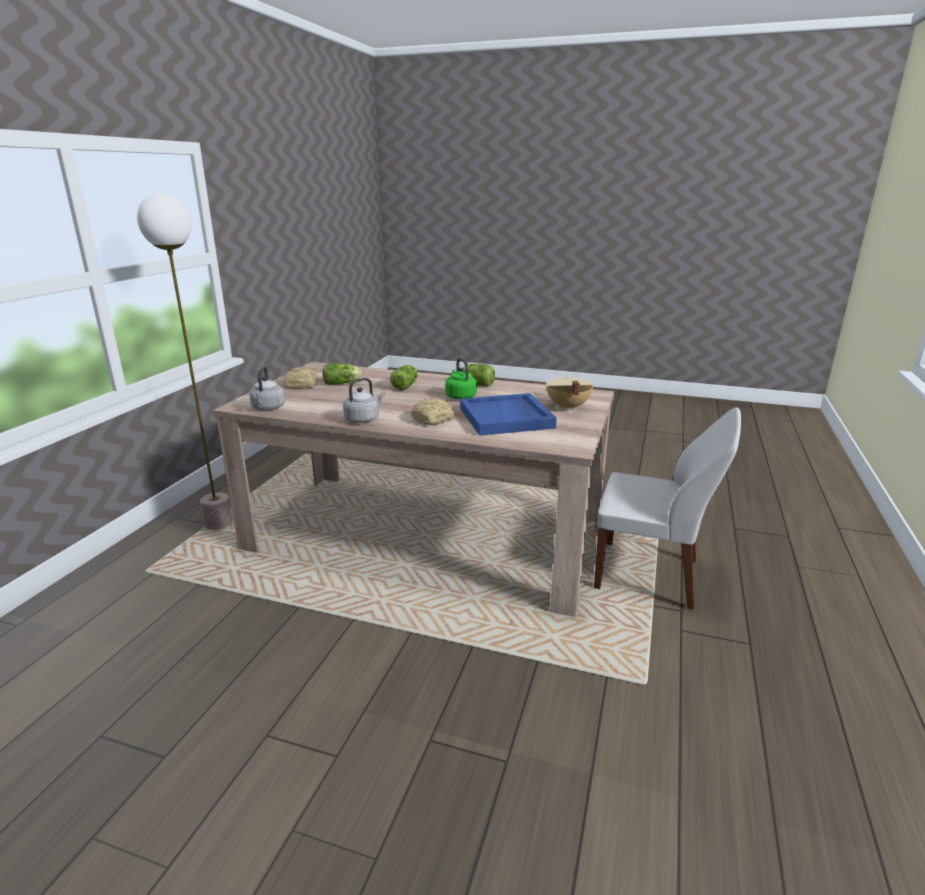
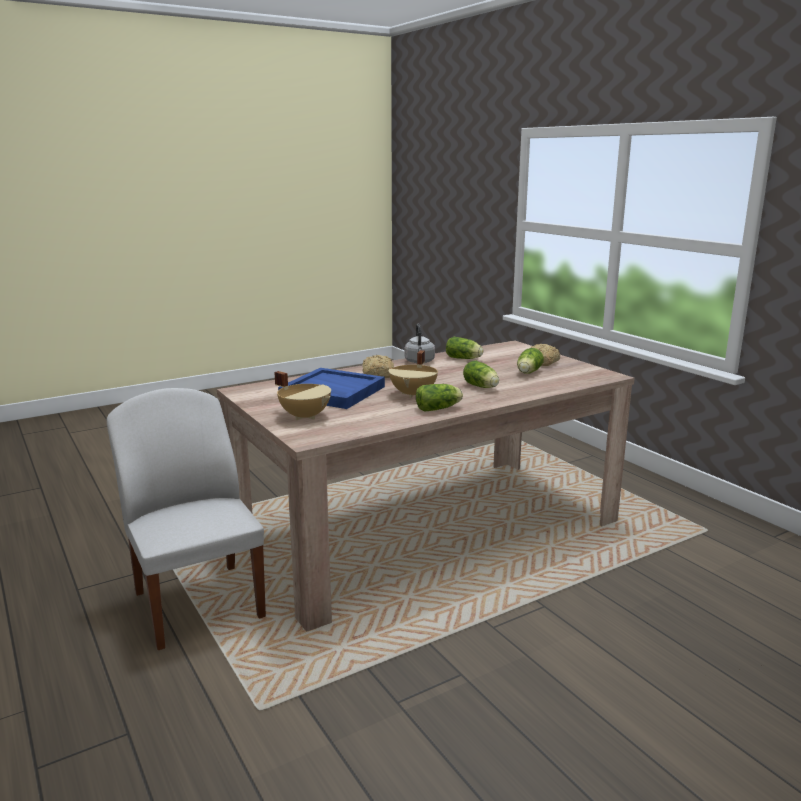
camera: 130 degrees right, 5 degrees down
floor lamp [137,193,233,530] -> none
grey kettle [249,366,285,410] -> none
green kettle [445,358,477,400] -> beige cooking pot [389,350,438,398]
white chair [594,407,741,610] -> white chair turned 90 degrees clockwise [107,388,266,650]
none -> lettuce [446,337,483,359]

